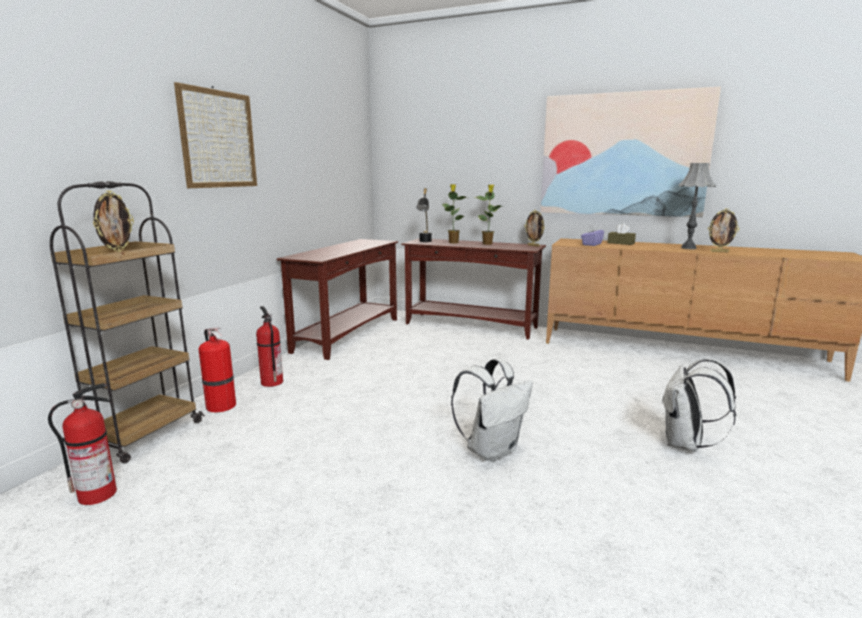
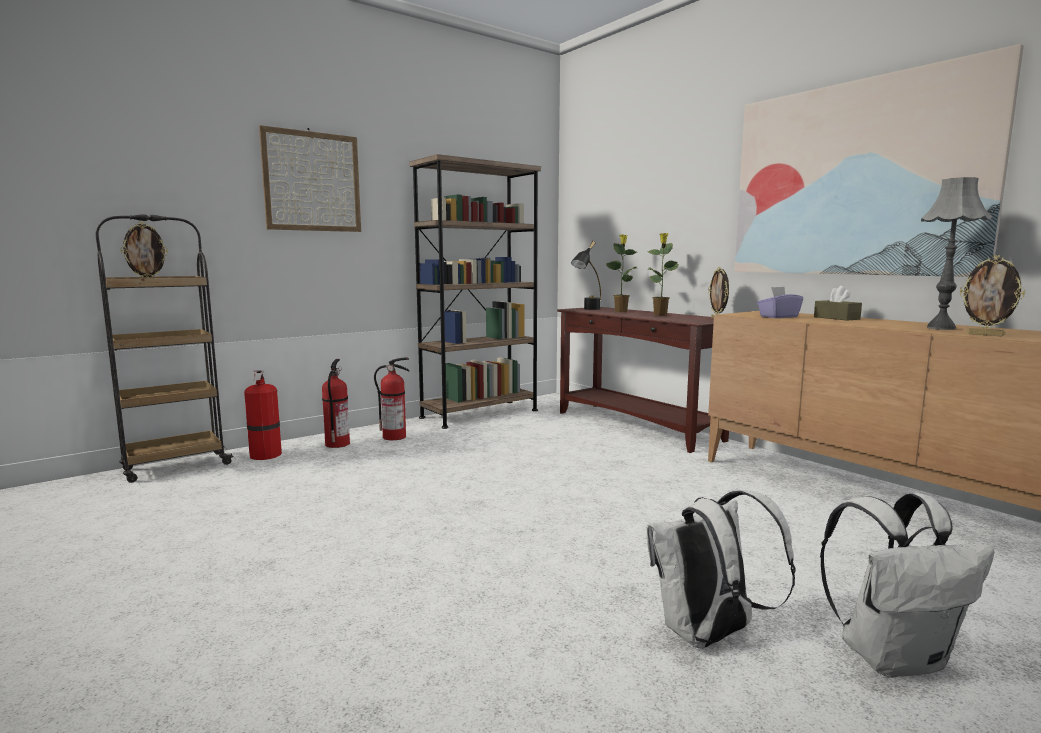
camera: 30 degrees right, 5 degrees down
fire extinguisher [48,383,117,505] -> fire extinguisher moved to [374,357,409,440]
brown console table [277,239,398,360] -> brown bookcase [409,154,541,429]
white backpack [451,358,533,462] -> white backpack moved to [820,493,995,678]

